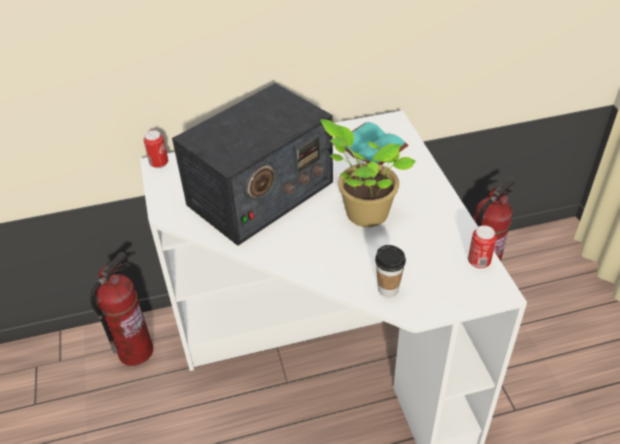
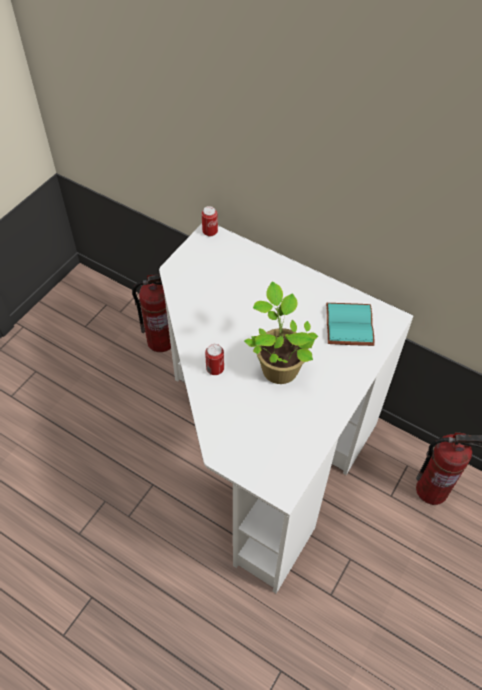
camera: 45 degrees right, 10 degrees up
radio [172,83,333,246] -> none
cup [375,245,406,297] -> none
can [468,225,497,269] -> can moved to [205,344,224,375]

